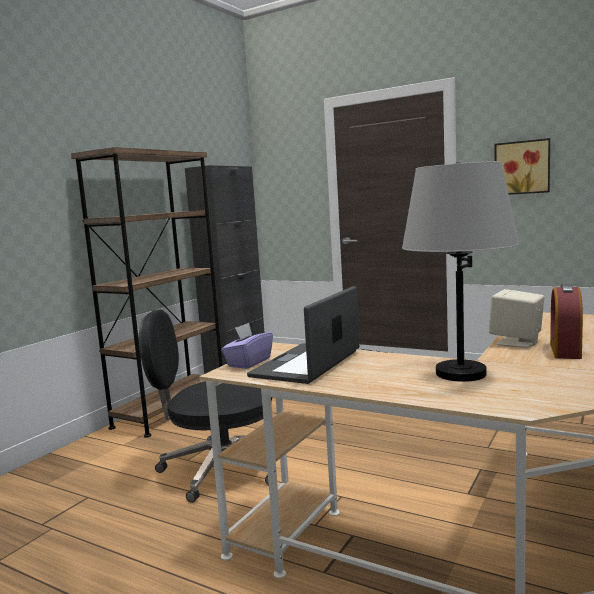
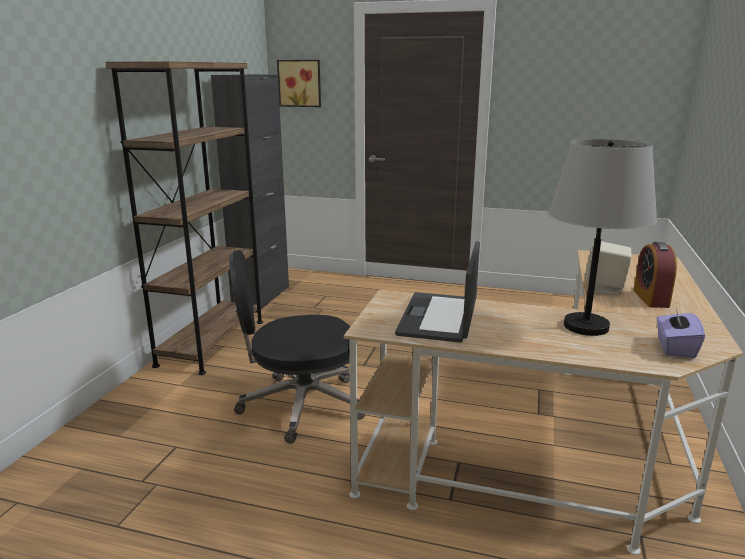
camera: 15 degrees left, 10 degrees up
purple tissue box [221,323,273,369] -> purple tissue box moved to [657,305,705,359]
picture [495,138,550,195] -> picture moved to [277,60,321,107]

